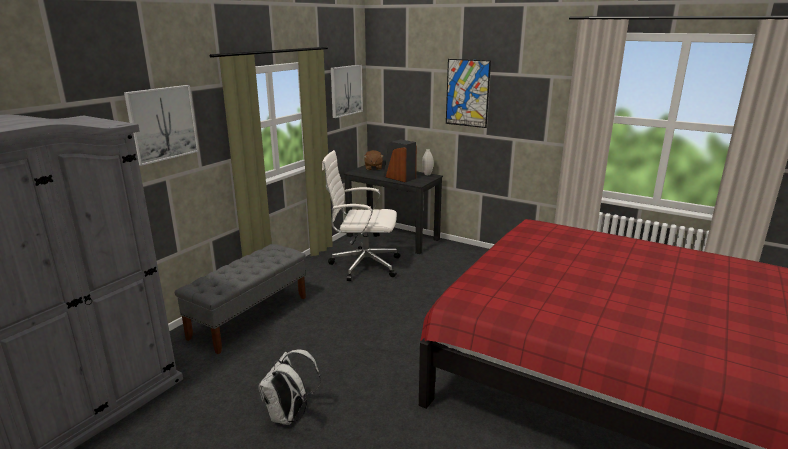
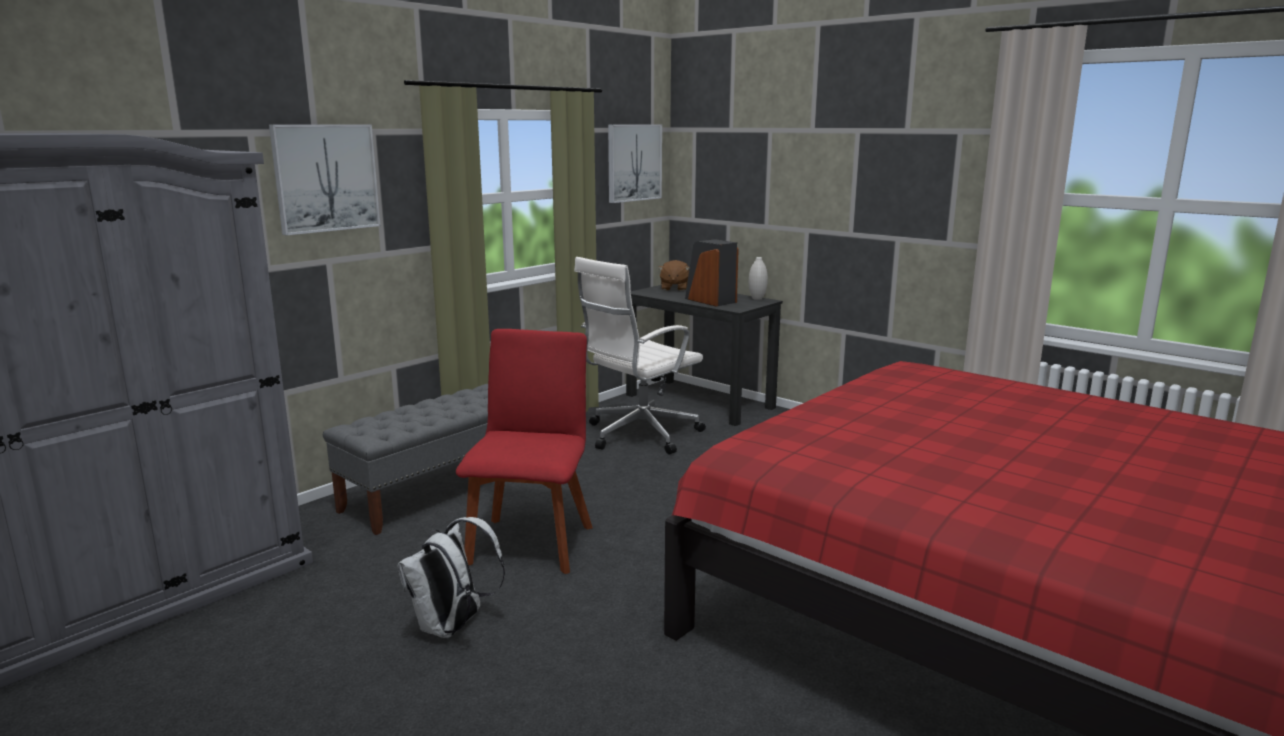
camera: 10 degrees right, 5 degrees down
white office chair [322,150,400,281] -> white office chair turned 60 degrees counterclockwise [574,257,706,454]
picture [446,59,491,128] -> none
none -> red chair [456,329,593,574]

